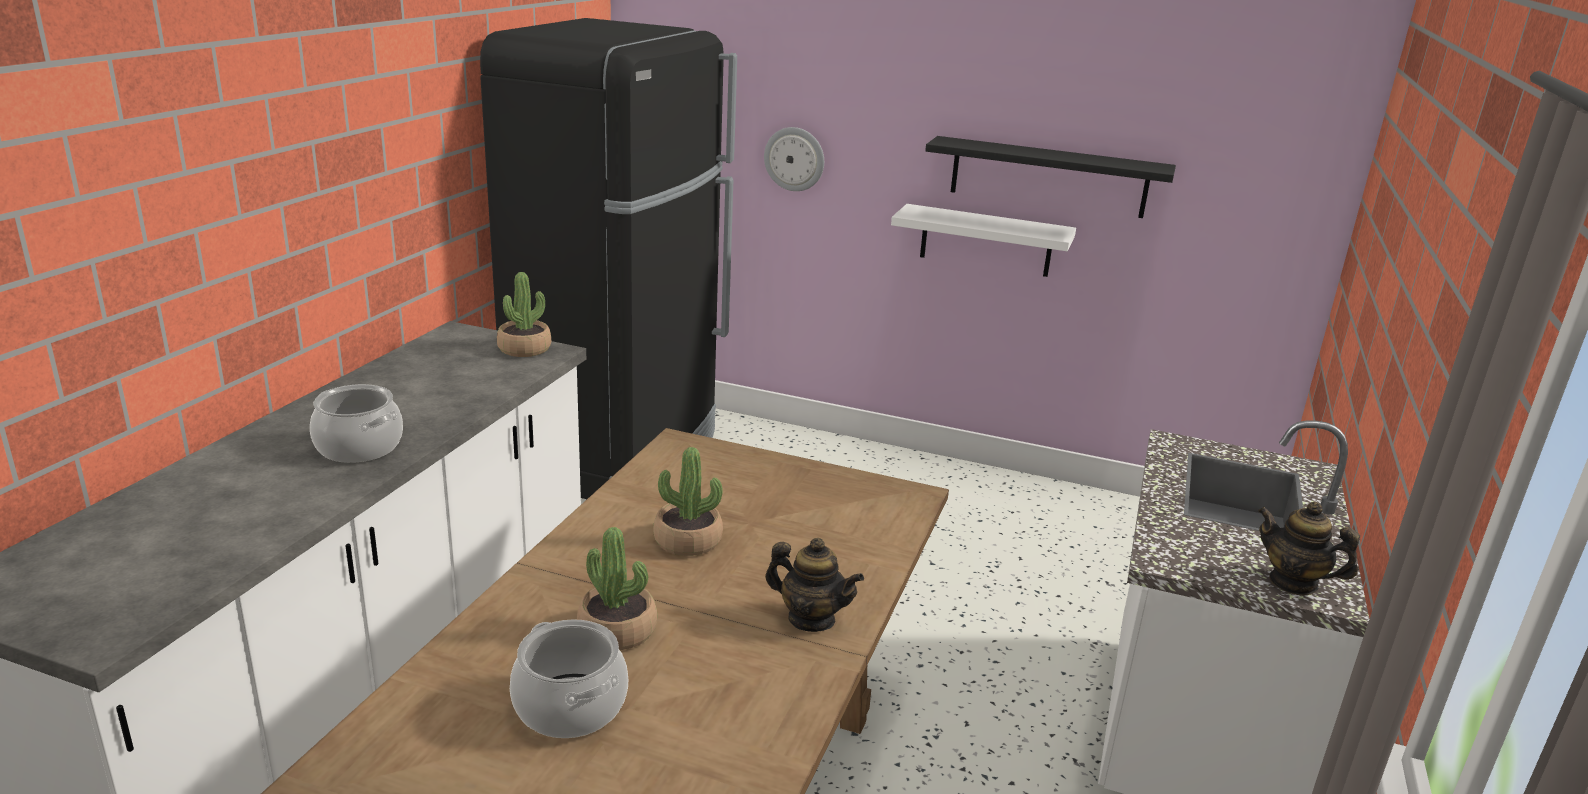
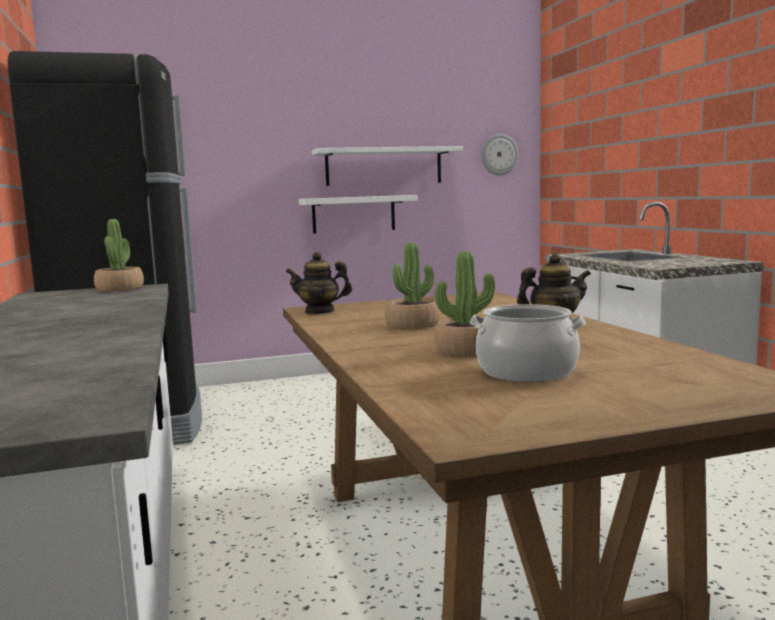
camera: 35 degrees left, 15 degrees down
cooking pot [310,384,403,463] -> none
wall clock [764,127,824,191] -> wall clock moved to [481,134,518,175]
black shelf [925,136,1176,218] -> white shelf [312,146,463,186]
teapot [1258,502,1360,595] -> teapot moved to [286,252,352,314]

